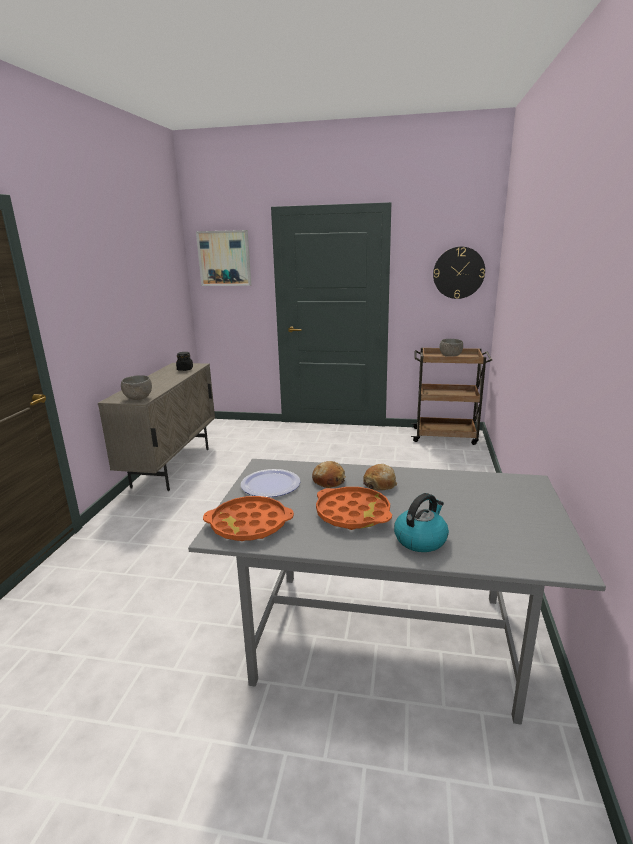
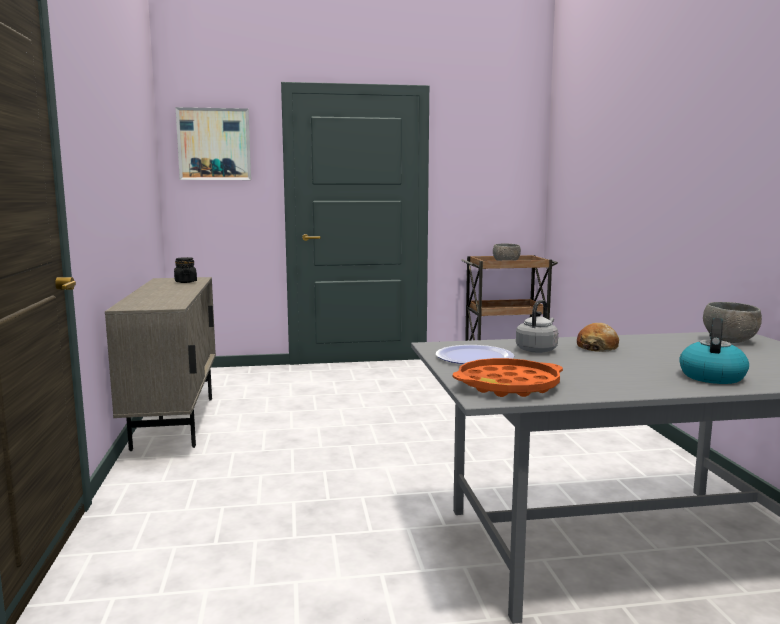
camera: 20 degrees left, 10 degrees down
grey bowl [121,375,152,400] -> grey bowl moved to [703,302,762,343]
bread [312,461,346,488] -> grey kettle [516,300,558,353]
orange tray [316,487,392,530] -> none
wall clock [433,247,485,299] -> none

